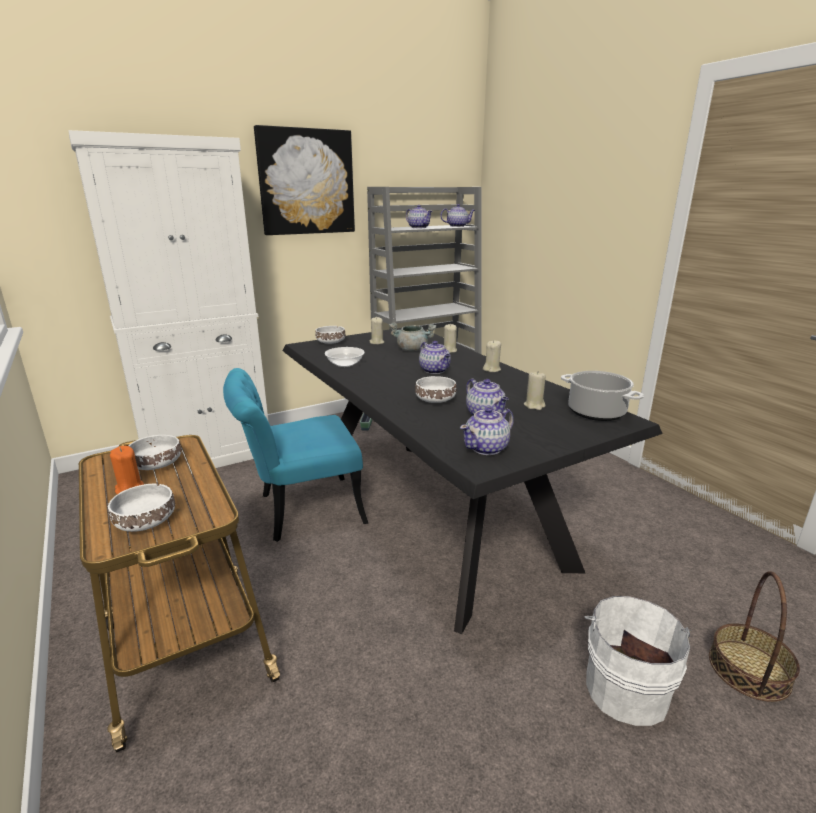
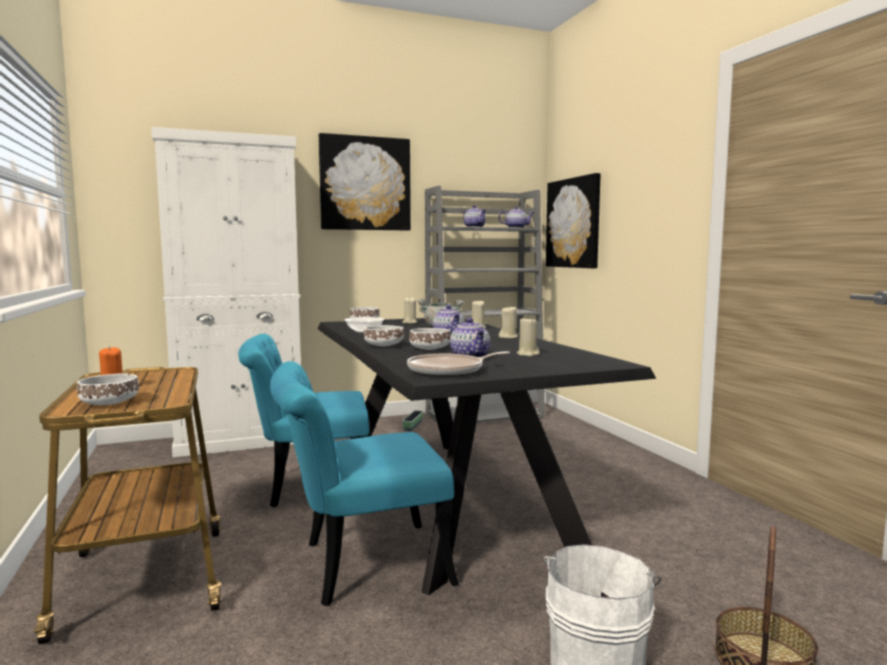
camera: 10 degrees right, 15 degrees down
white bowl [129,435,181,470] -> white bowl moved to [364,325,404,346]
teapot [460,407,514,455] -> frying pan [407,351,510,377]
cooking pot [561,371,644,421] -> none
none -> turquoise chair [270,361,459,606]
none -> picture [546,173,601,268]

